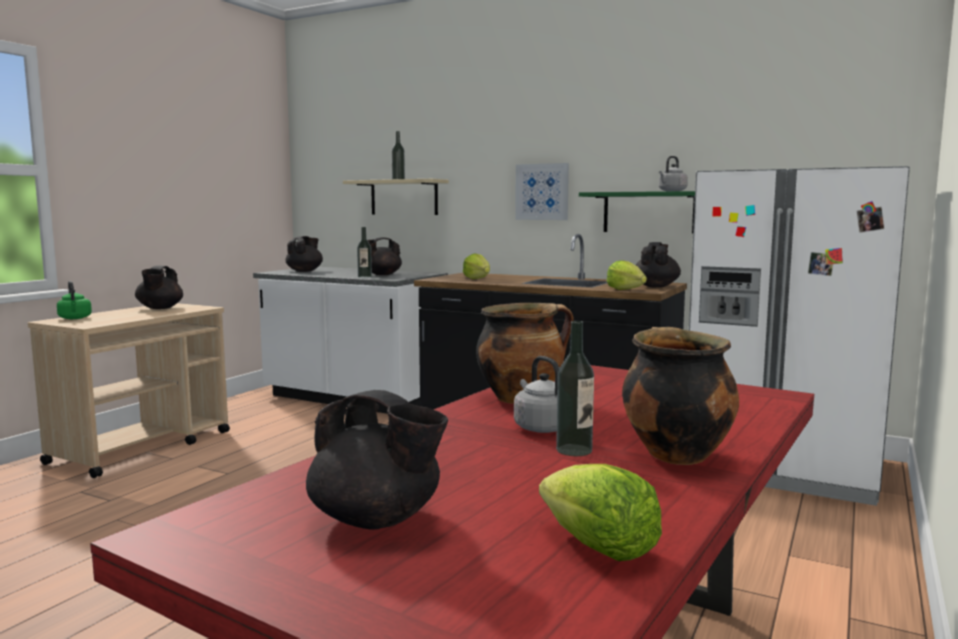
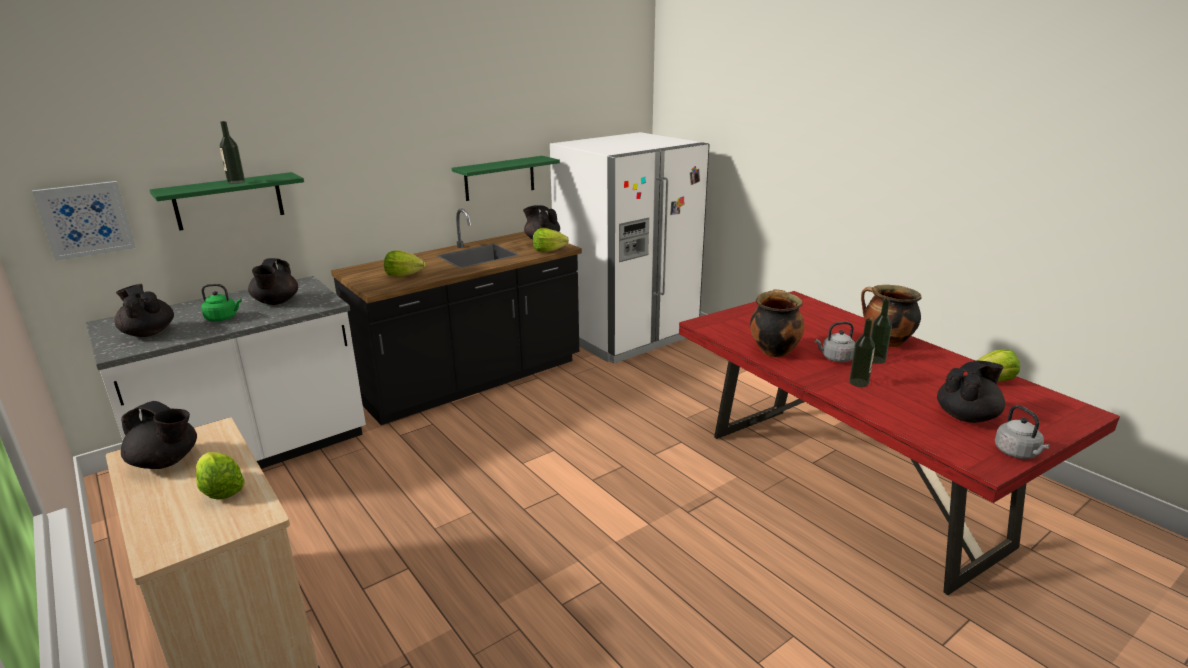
camera: 65 degrees left, 15 degrees up
green kettle [57,281,92,319] -> green kettle moved to [201,284,242,322]
beige shelf [343,179,449,215] -> green shelf [150,172,304,231]
bottle [357,227,372,278] -> bottle moved to [849,318,875,387]
picture [515,163,569,220] -> picture moved to [32,181,136,261]
grey kettle [659,156,688,191] -> grey kettle moved to [995,405,1050,459]
none -> lettuce [196,452,245,500]

